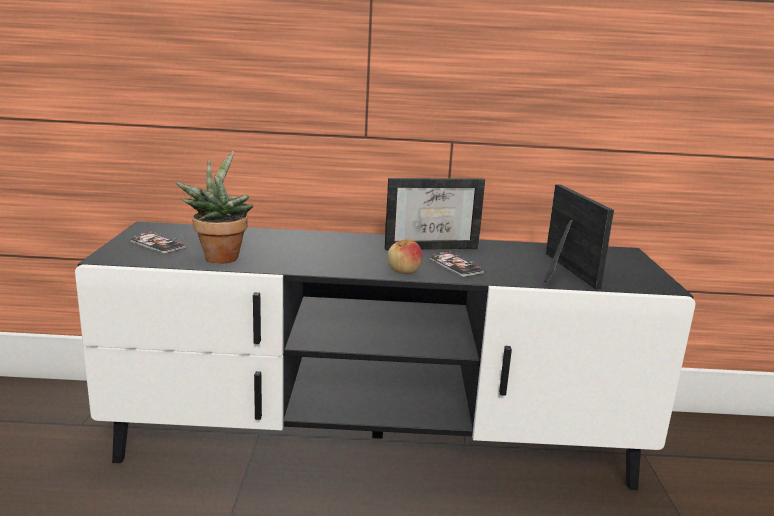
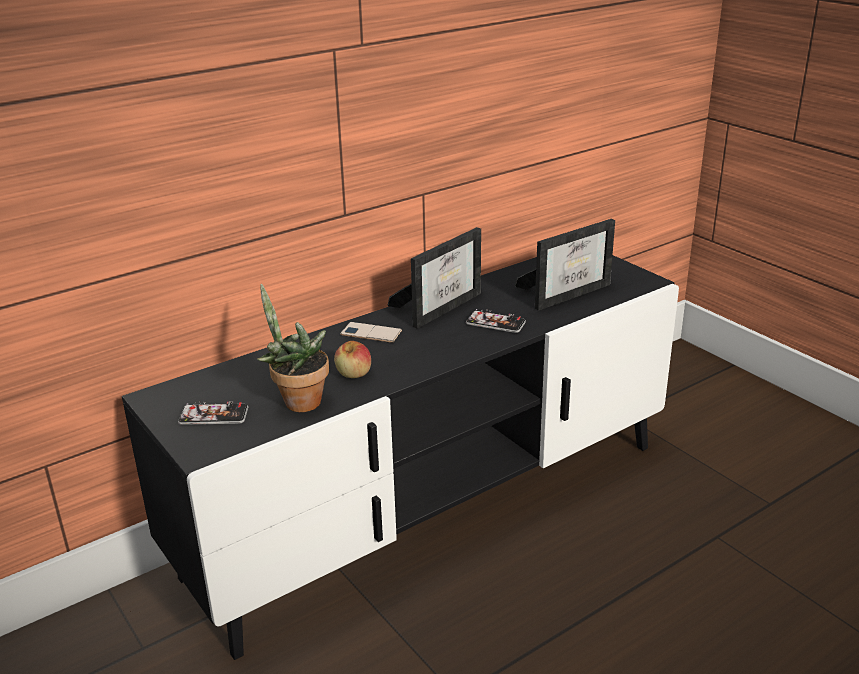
camera: 35 degrees left, 10 degrees up
apple [388,239,422,274] -> apple moved to [334,341,371,378]
picture frame [544,184,614,289] -> picture frame turned 105 degrees clockwise [515,219,615,311]
none -> phone [340,322,402,343]

